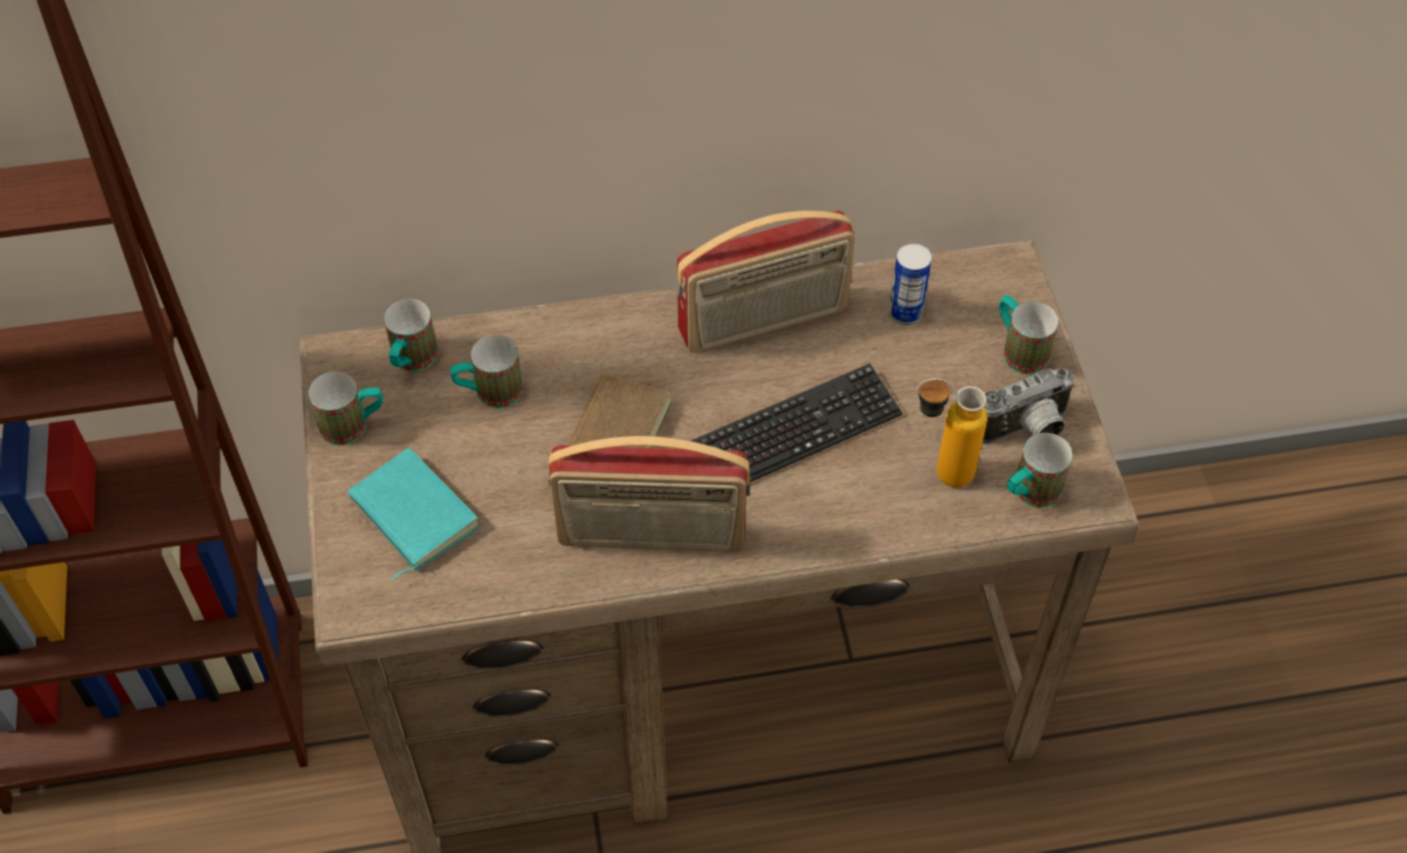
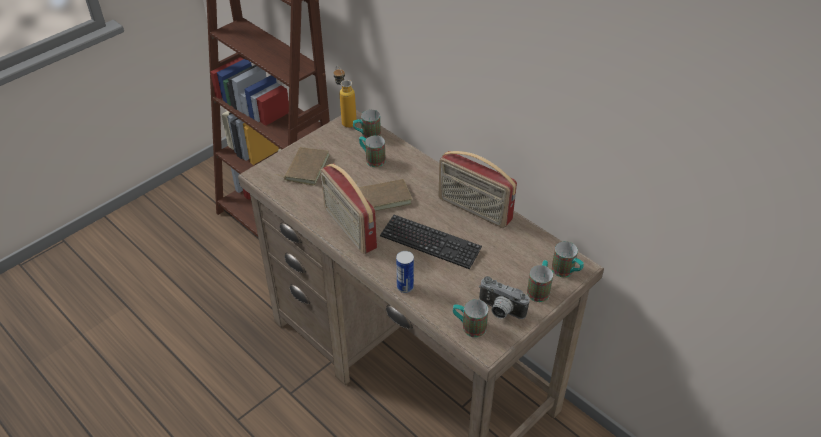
camera: 55 degrees right, 10 degrees down
mug [308,371,383,445] -> mug moved to [552,241,584,277]
turquoise book [348,448,480,580] -> brown book [275,147,330,186]
can [889,243,932,325] -> can moved to [396,251,414,293]
bottle [917,378,988,487] -> bottle moved to [334,66,357,128]

